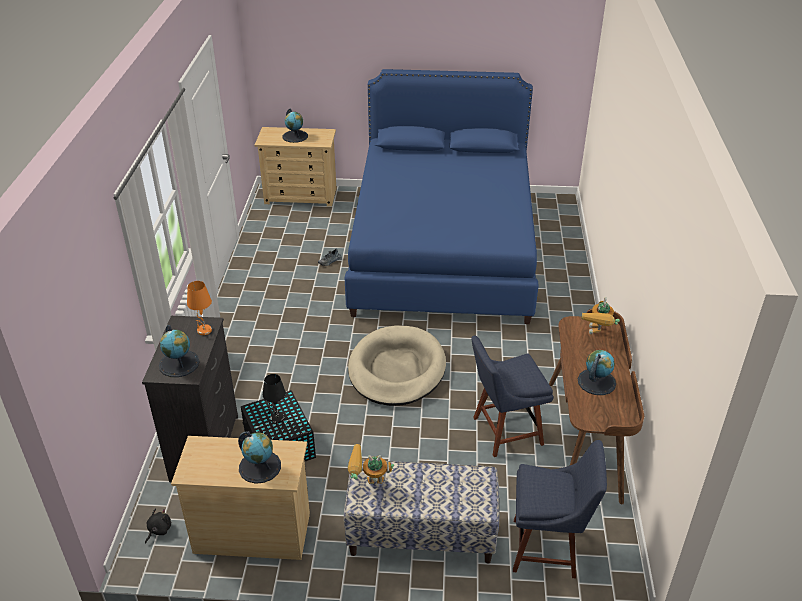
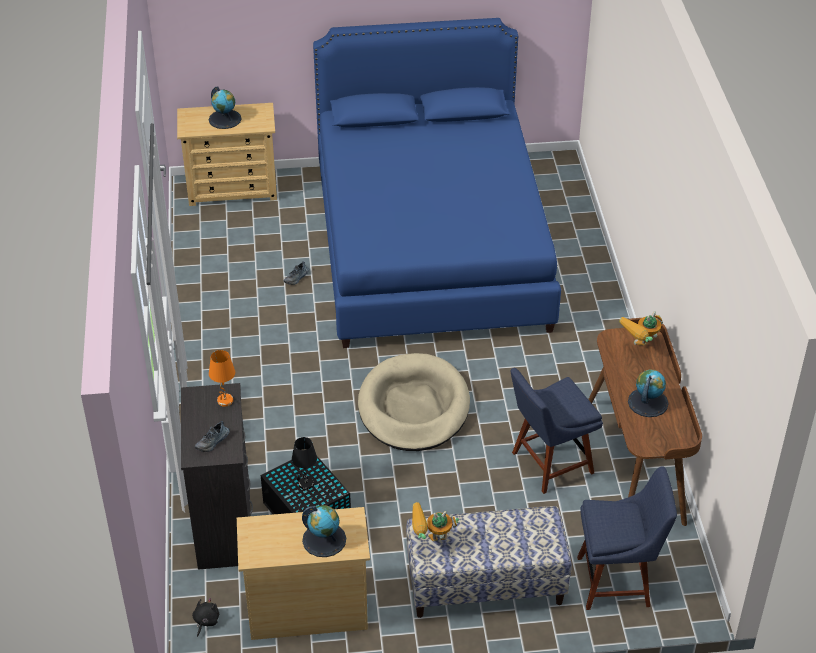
camera: 10 degrees left, 5 degrees up
globe [159,325,199,377] -> shoe [195,421,230,452]
toy robot [581,297,620,334] -> toy robot turned 45 degrees clockwise [619,311,663,346]

